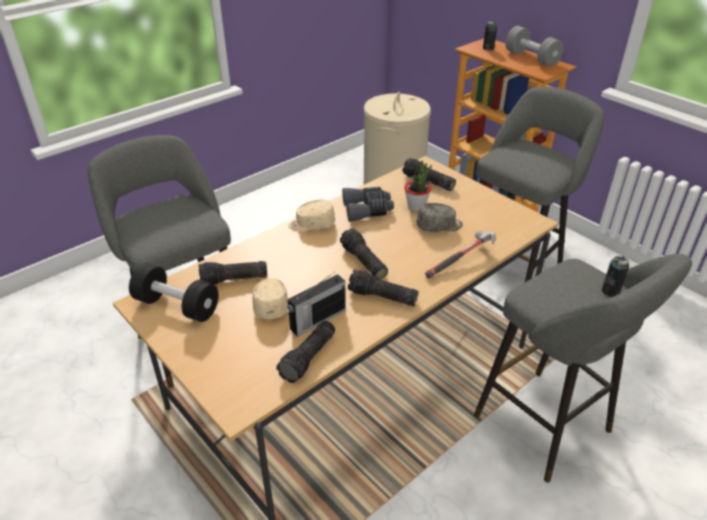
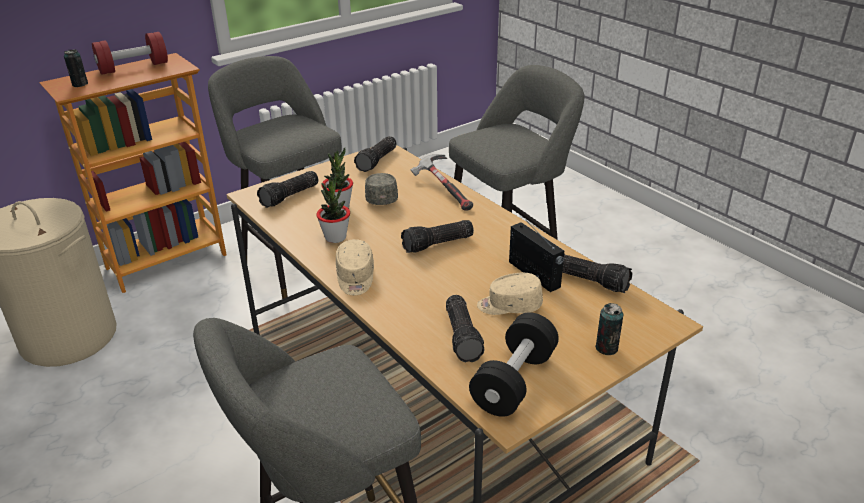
camera: 85 degrees left, 5 degrees down
grey binoculars [342,187,394,222] -> potted plant [316,174,350,243]
flashlight [348,269,419,306] -> flashlight moved to [354,136,397,172]
grey dumbbell [505,26,564,67] -> red dumbbell [92,32,168,75]
can [602,256,629,297] -> can moved to [595,303,623,355]

